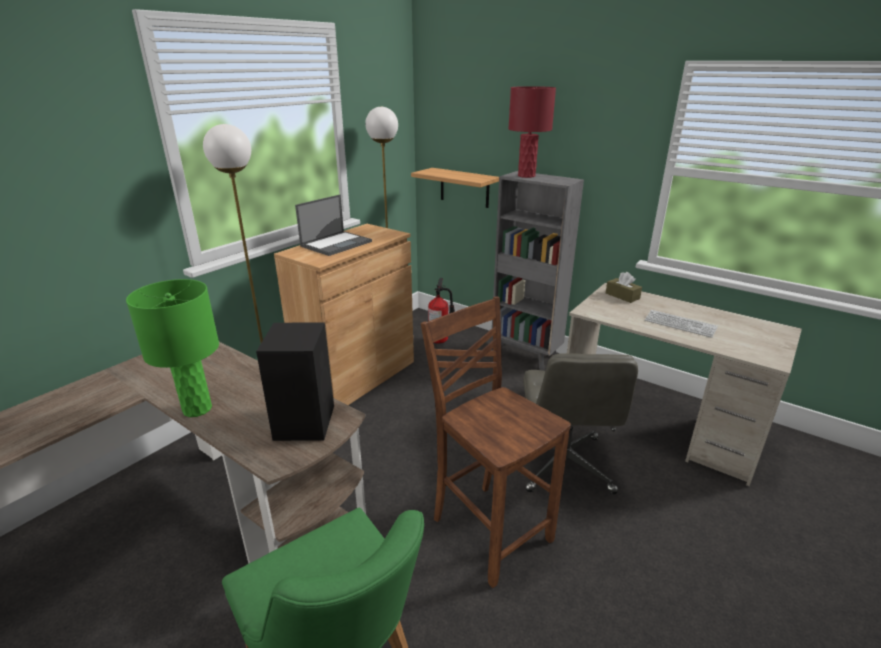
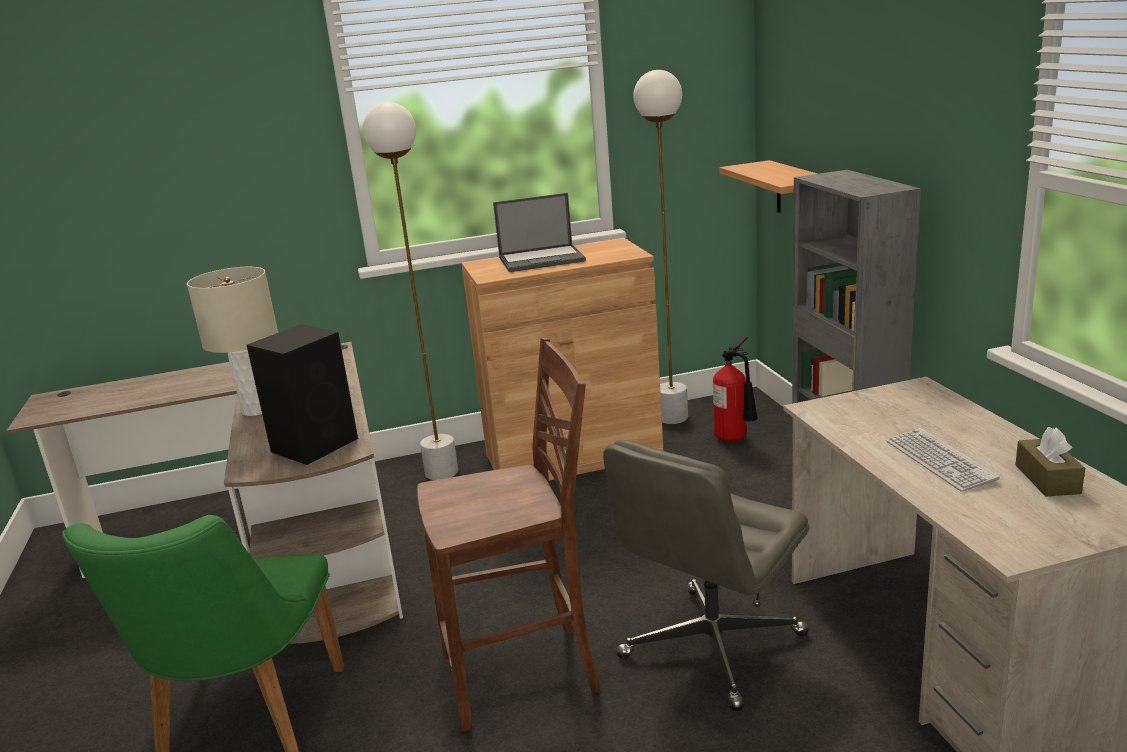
camera: 40 degrees right, 5 degrees down
green table lamp [126,279,219,417] -> beige table lamp [187,267,278,416]
brown chair [421,297,571,588] -> brown chair turned 75 degrees clockwise [417,338,600,732]
red table lamp [508,86,556,178] -> none
brown tissue box [606,272,642,303] -> brown tissue box moved to [1015,427,1085,496]

